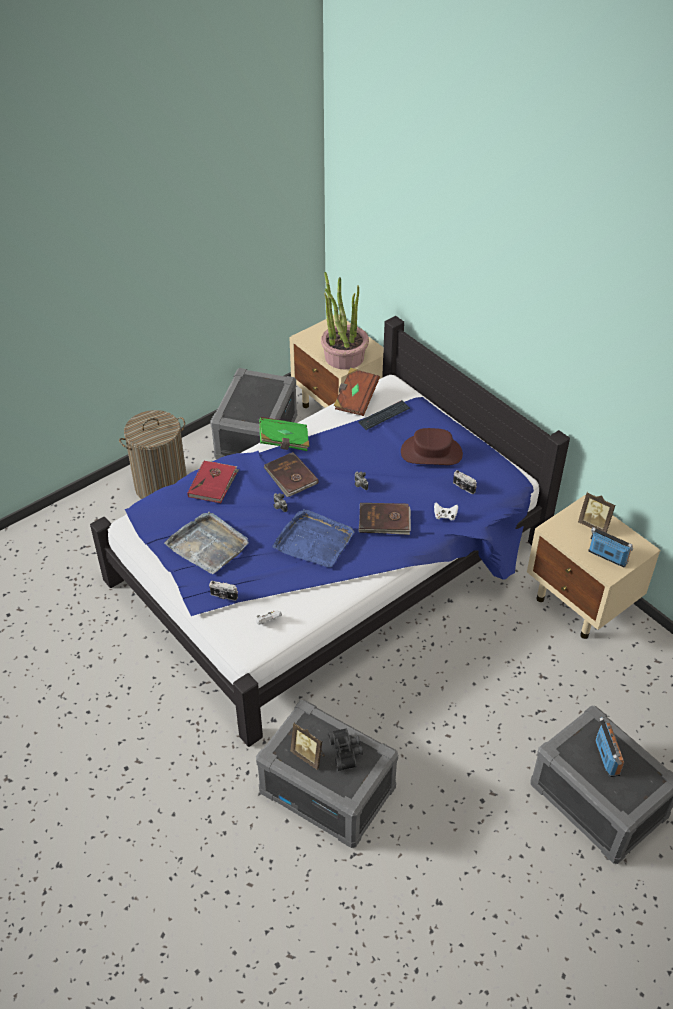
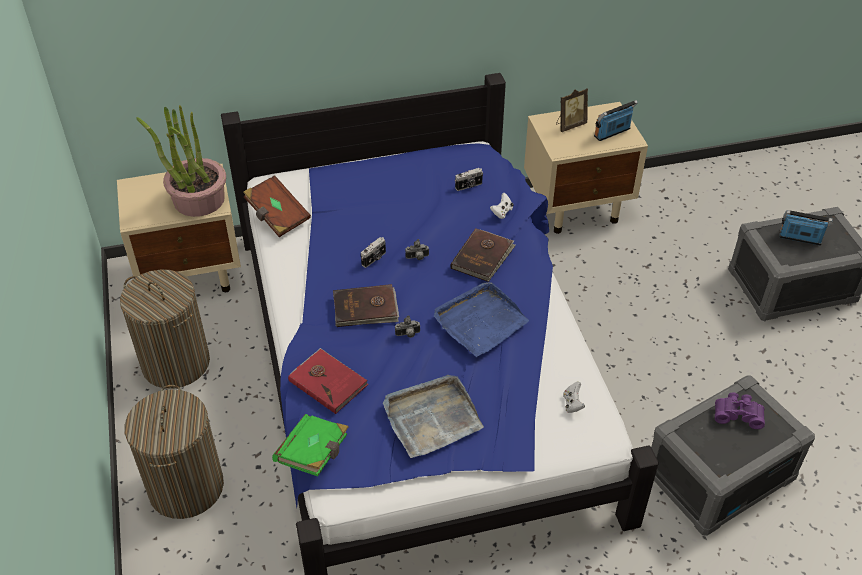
camera: 65 degrees left, 0 degrees up
camera [209,581,238,601] -> camera moved to [361,237,386,268]
grey storage box [210,368,297,459] -> laundry basket [120,270,210,389]
green book [259,417,310,451] -> green book moved to [272,414,349,477]
picture frame [291,722,325,770] -> none
black binoculars [328,728,363,771] -> purple binoculars [715,392,765,429]
keyboard [358,400,410,430] -> none
brown hat [401,428,463,465] -> none

